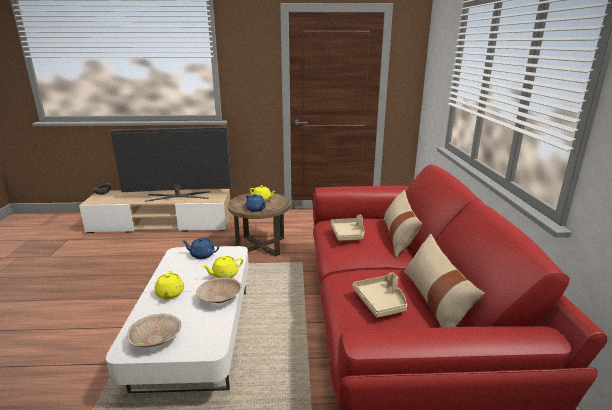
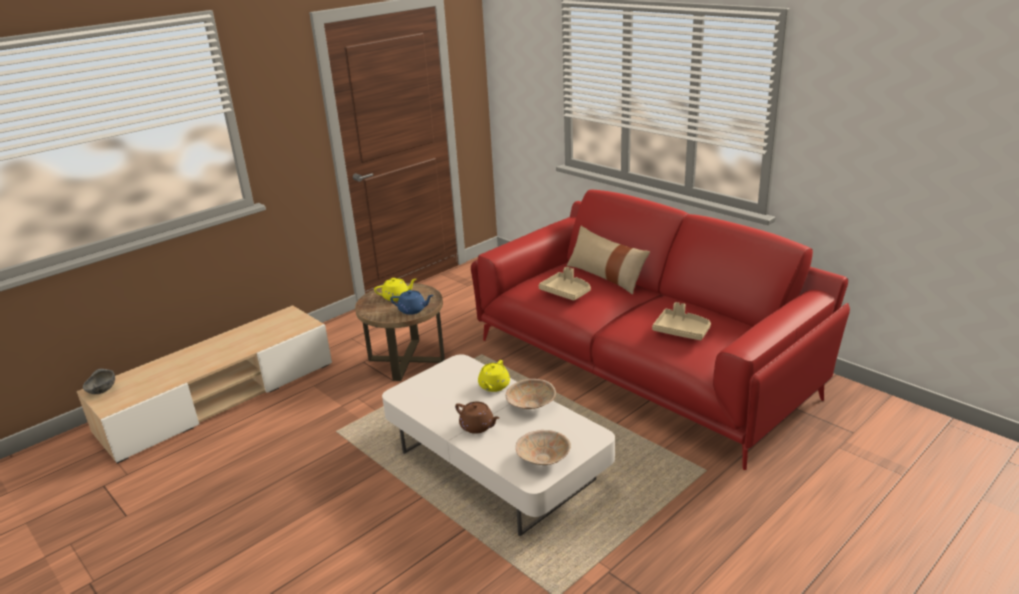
camera: 40 degrees left, 5 degrees up
television [110,127,232,202] -> none
yellow teapot [154,271,184,299] -> brown teapot [455,402,499,434]
blue teapot [182,238,219,259] -> none
beige pillow [404,234,484,327] -> none

